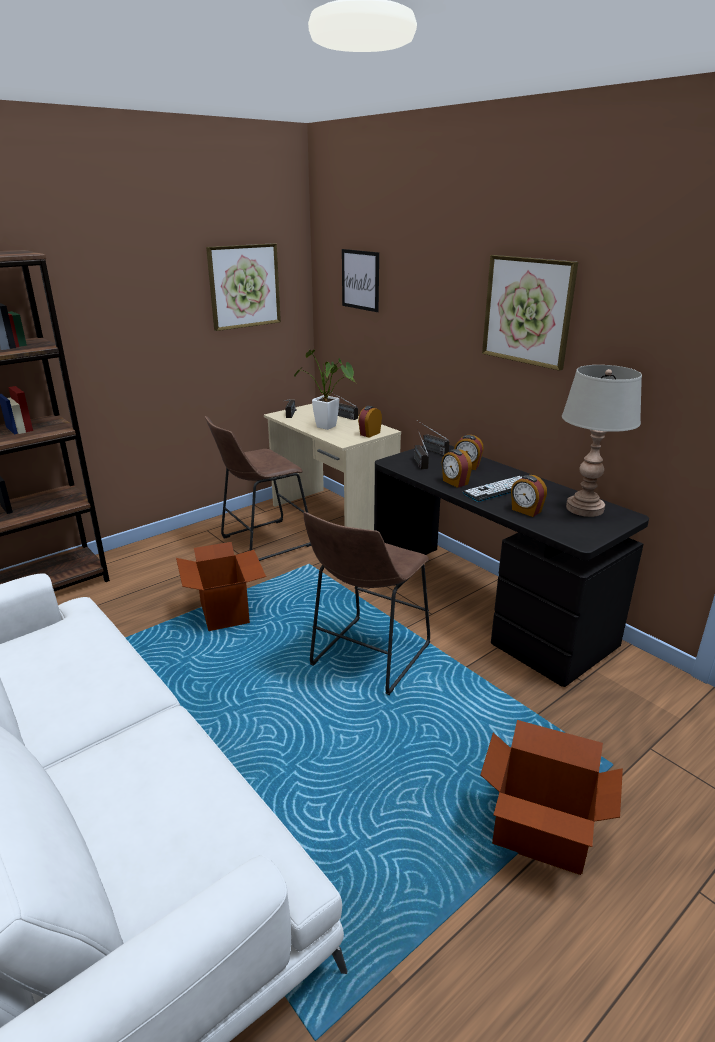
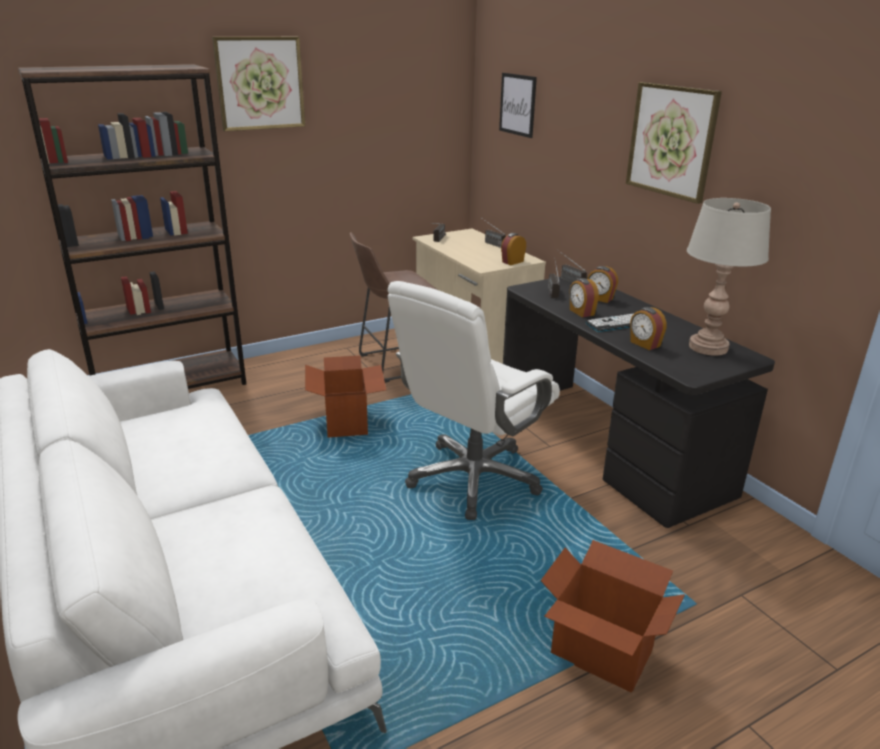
camera: 10 degrees right, 0 degrees up
picture [206,243,281,331] -> picture moved to [212,37,305,131]
potted plant [294,350,356,430] -> none
brown stool [303,512,430,695] -> white office chair [387,281,560,520]

